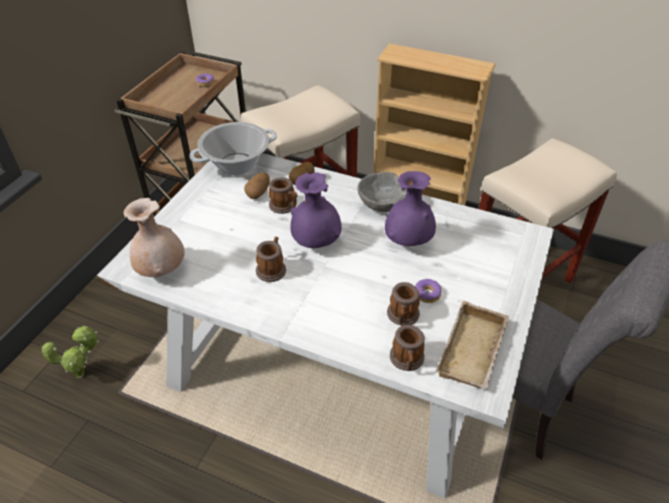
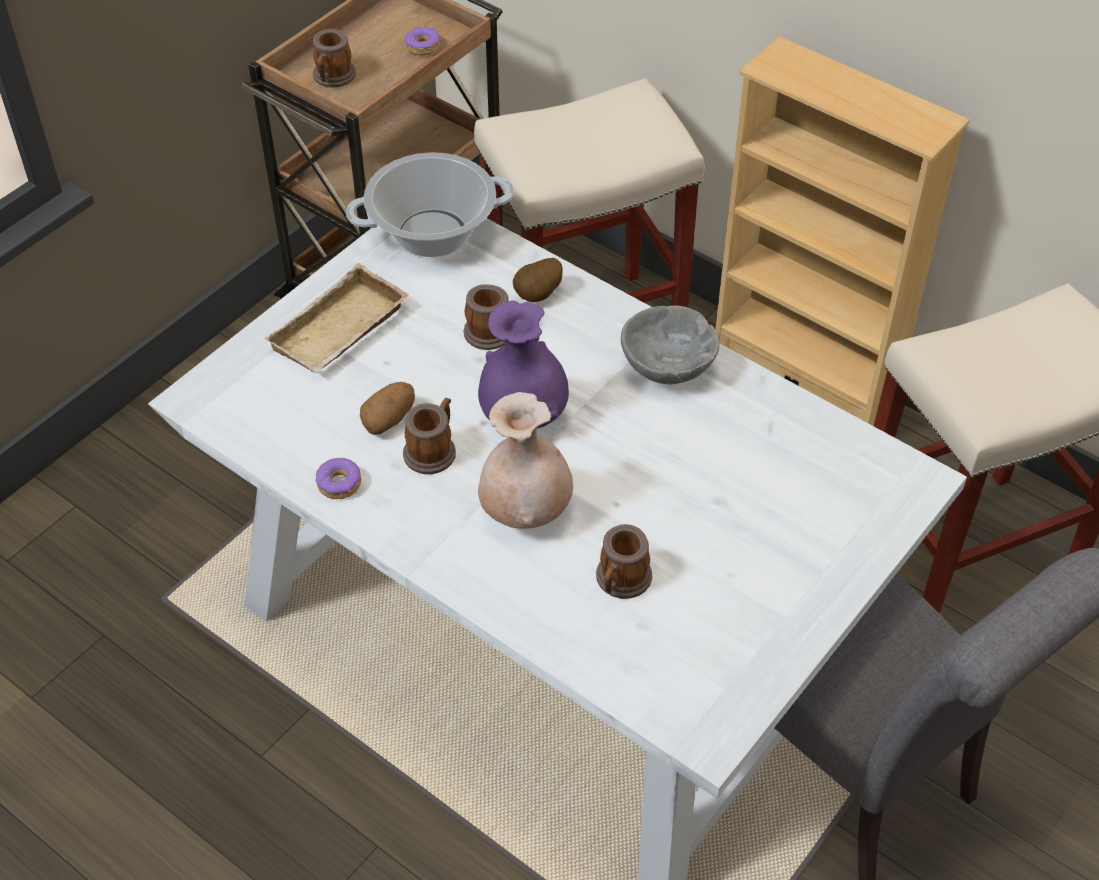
camera: 15 degrees right, 5 degrees up
potted plant [41,326,99,378] -> none
beige vase [123,198,185,277] -> beige vase moved to [478,392,573,529]
potato [244,172,270,199] -> potato moved to [360,382,415,435]
purple vase [385,171,436,246] -> none
mug [390,325,425,371] -> mug moved to [313,29,356,88]
donut [415,279,442,303] -> donut moved to [315,458,361,499]
beige tray [436,301,509,390] -> beige tray moved to [264,263,409,373]

